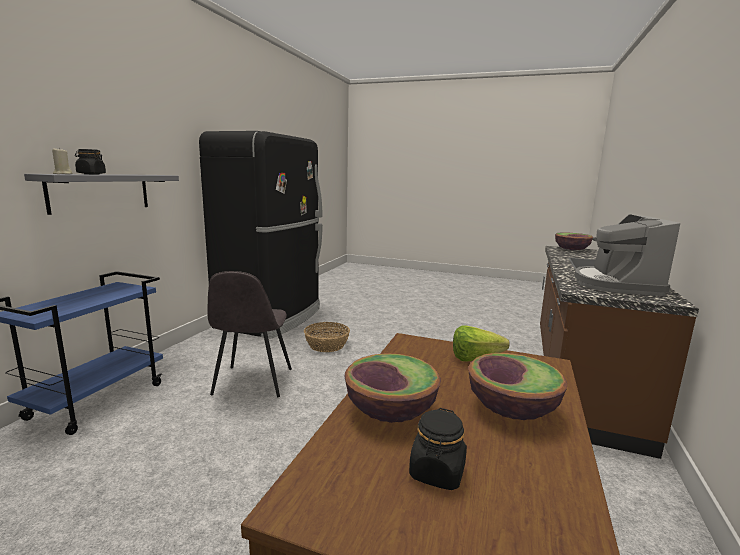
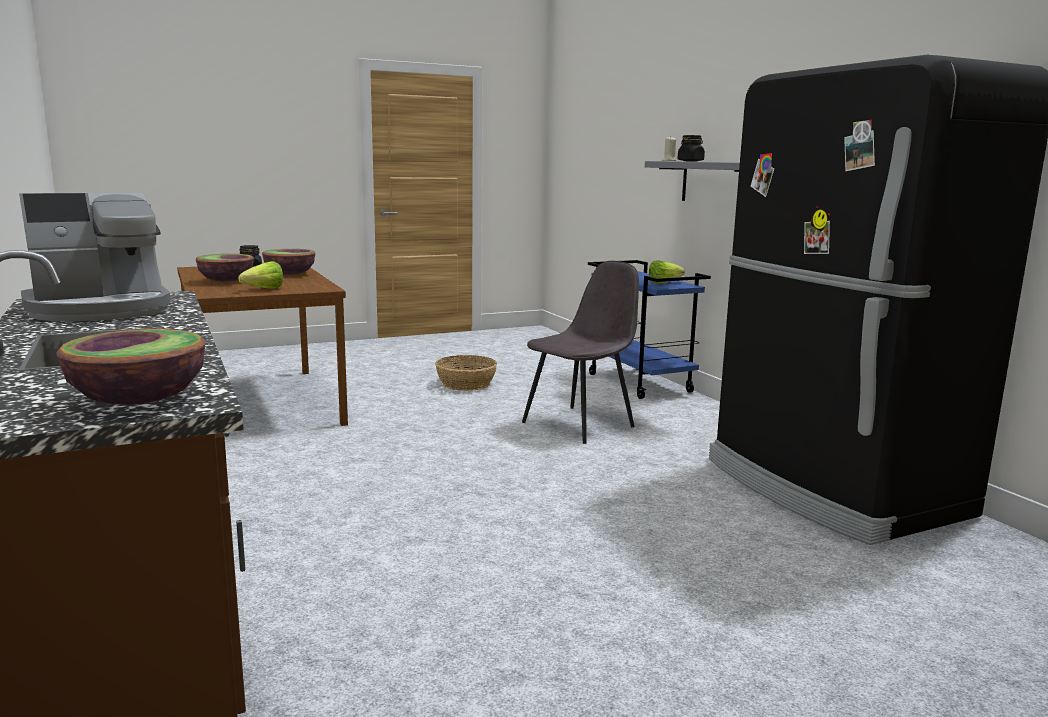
camera: 135 degrees right, 0 degrees up
grey chair [207,271,292,397] -> grey chair turned 90 degrees clockwise [522,261,639,444]
basket [304,322,350,352] -> basket moved to [435,355,497,391]
coffee machine [575,214,680,296] -> coffee machine turned 90 degrees clockwise [19,193,171,321]
none -> lettuce [649,261,685,284]

